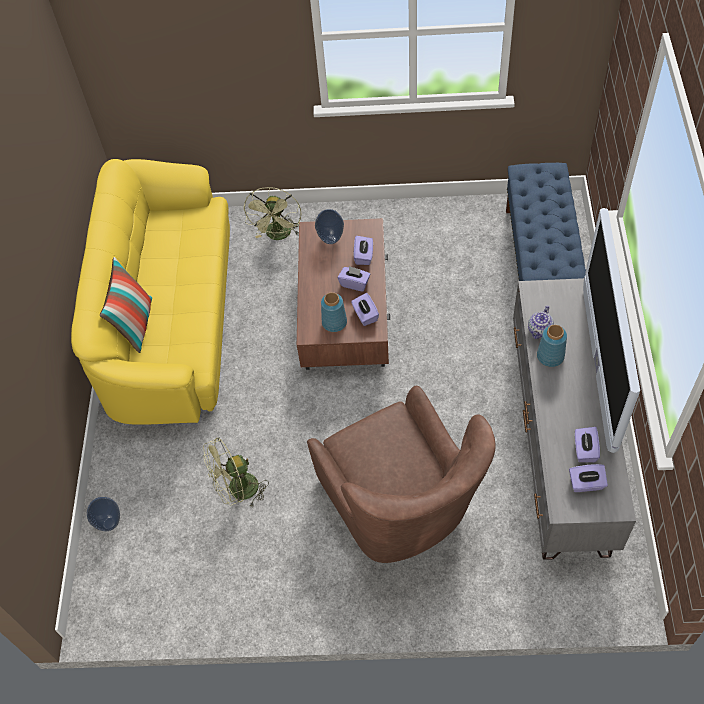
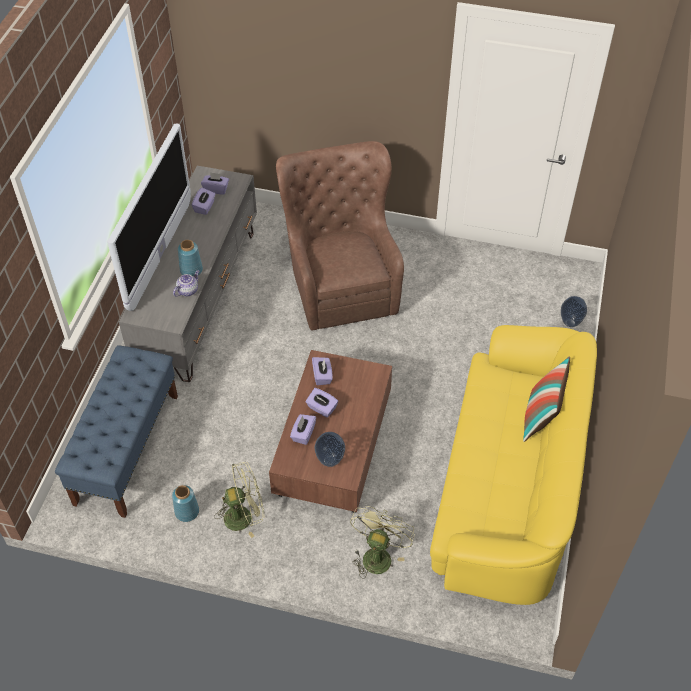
camera: 170 degrees left, 5 degrees down
green fan [203,438,269,508] -> green fan moved to [214,462,264,538]
blue vase [321,292,347,332] -> blue vase moved to [172,485,199,522]

